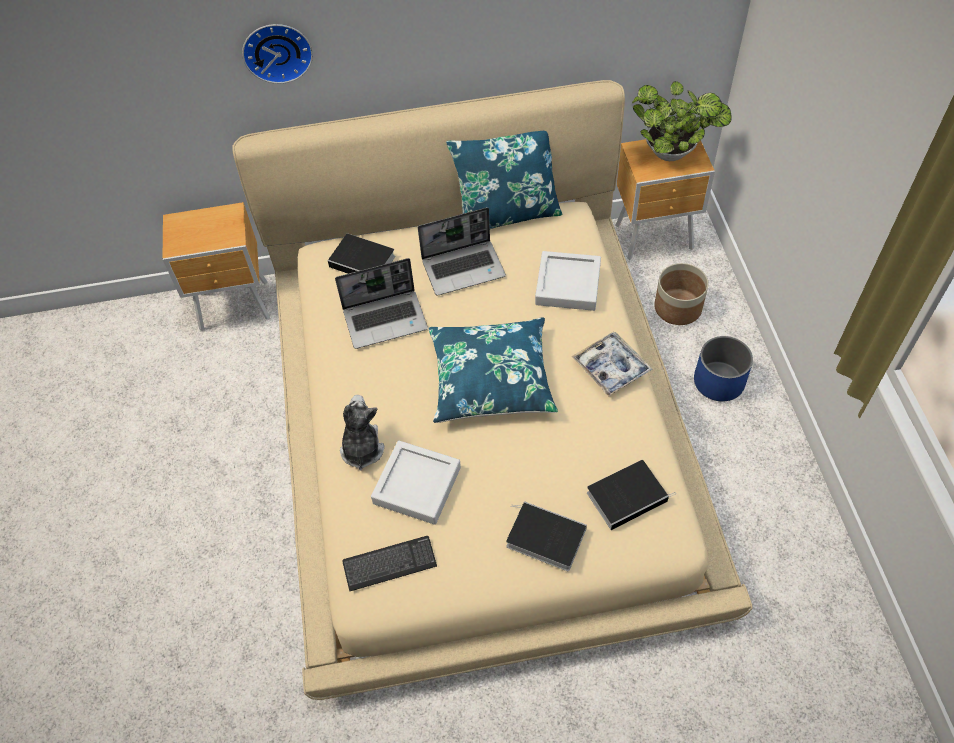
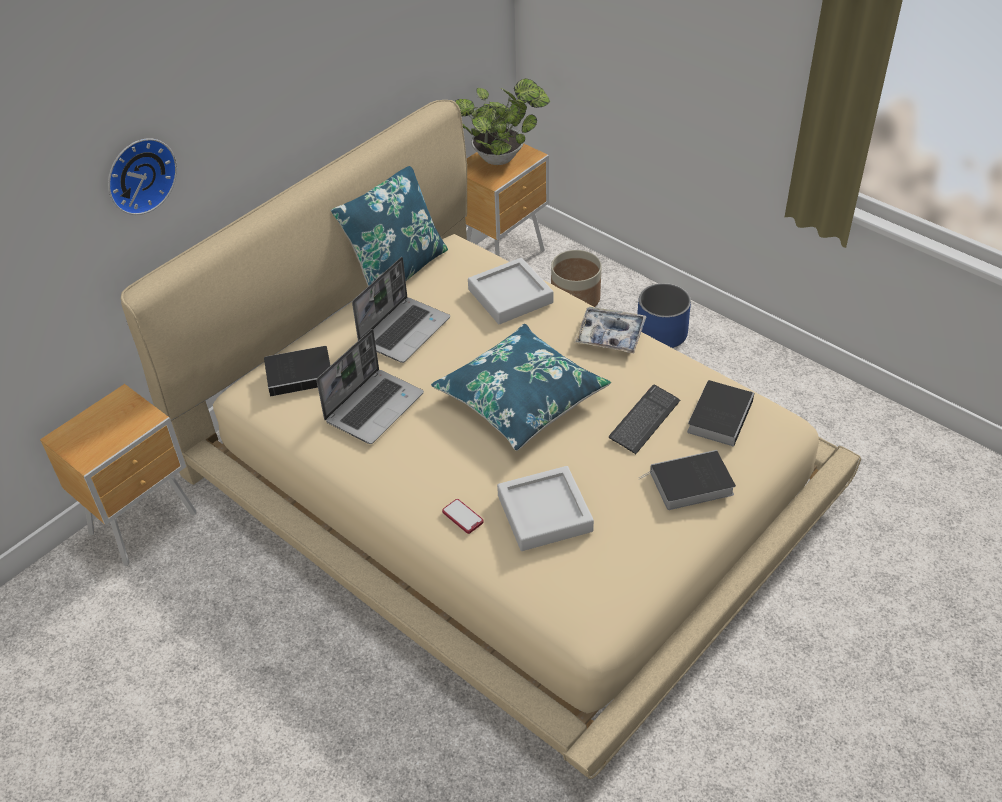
camera: 40 degrees left, 10 degrees down
plush toy [340,395,384,471] -> phone [442,499,484,534]
keyboard [342,536,437,591] -> keyboard moved to [609,385,680,454]

